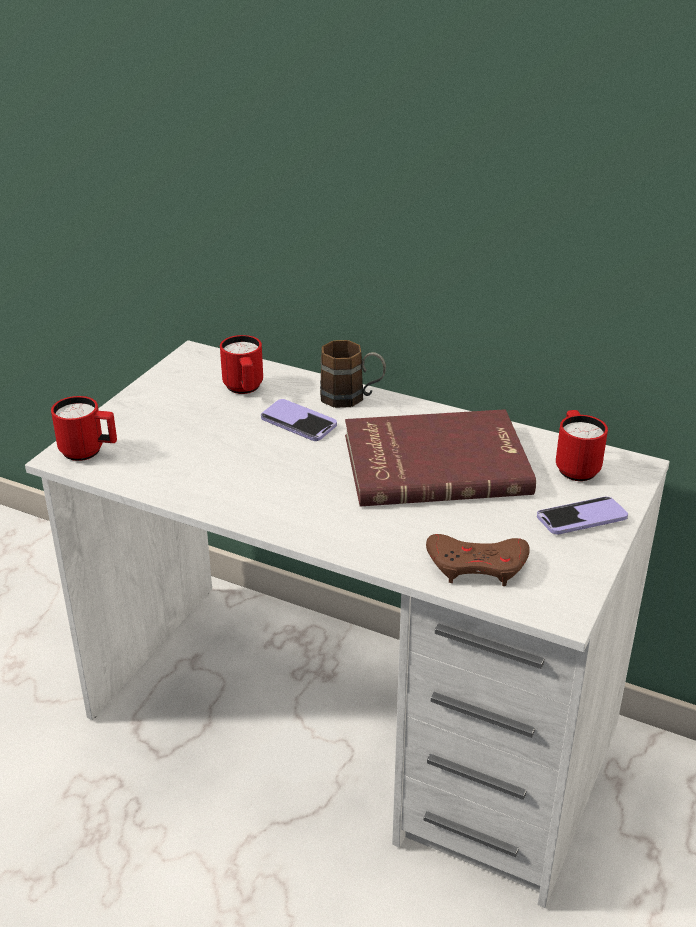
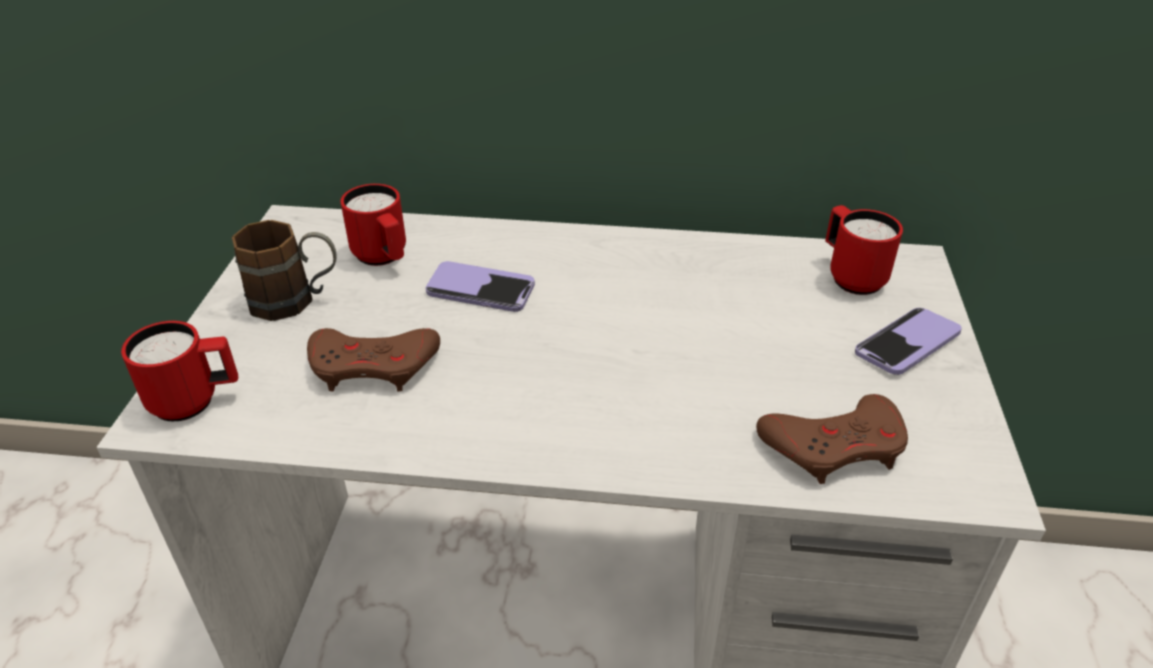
camera: 20 degrees left, 5 degrees up
brown mug [320,340,386,408] -> brown mug moved to [232,220,337,321]
red book [345,409,536,507] -> none
none -> brown game controller [307,328,440,392]

